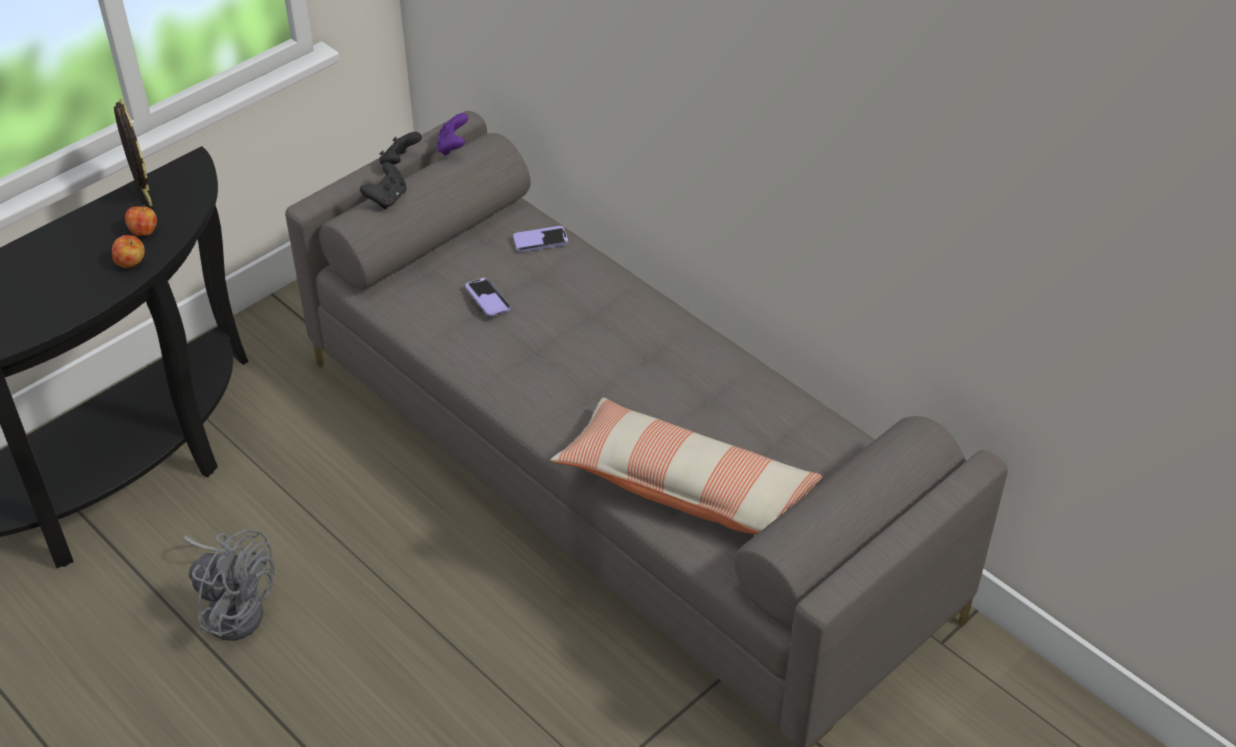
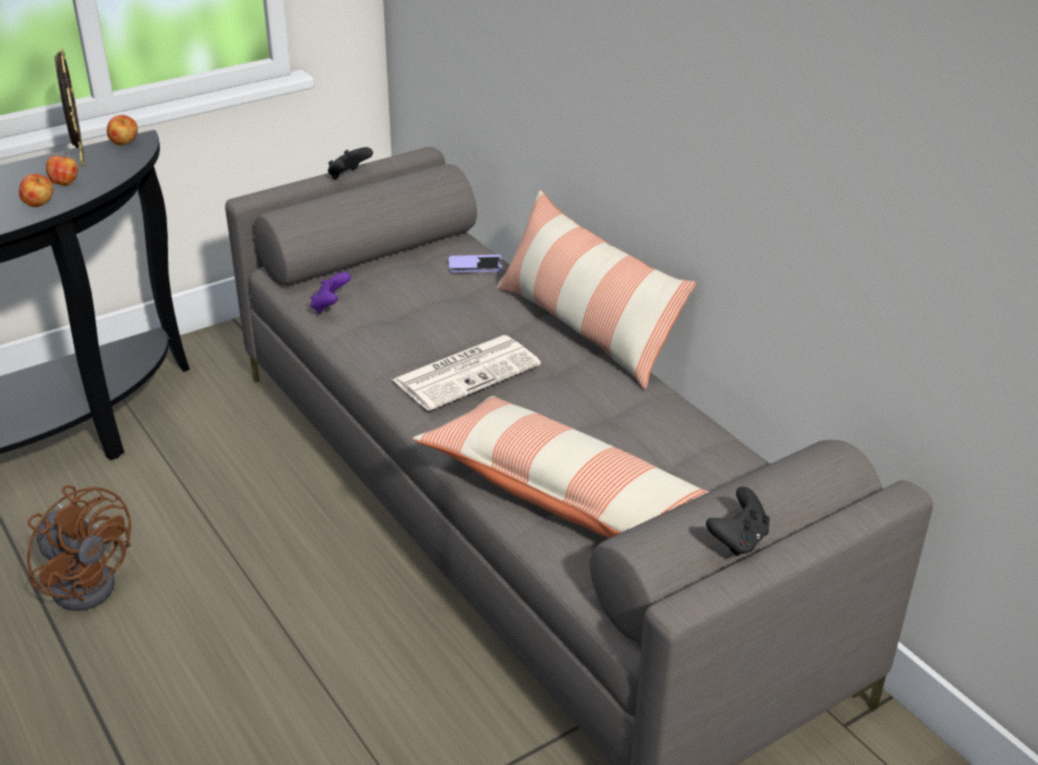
camera: 10 degrees right, 10 degrees down
grey fan [183,529,275,641] -> brown fan [27,485,131,611]
black game controller [360,162,406,209] -> black game controller moved to [706,487,770,556]
purple game controller [437,113,468,156] -> purple game controller moved to [310,272,351,313]
phone [465,278,511,317] -> none
none -> apple [107,115,138,145]
none -> newspaper [392,335,541,411]
none -> pillow [496,190,696,390]

